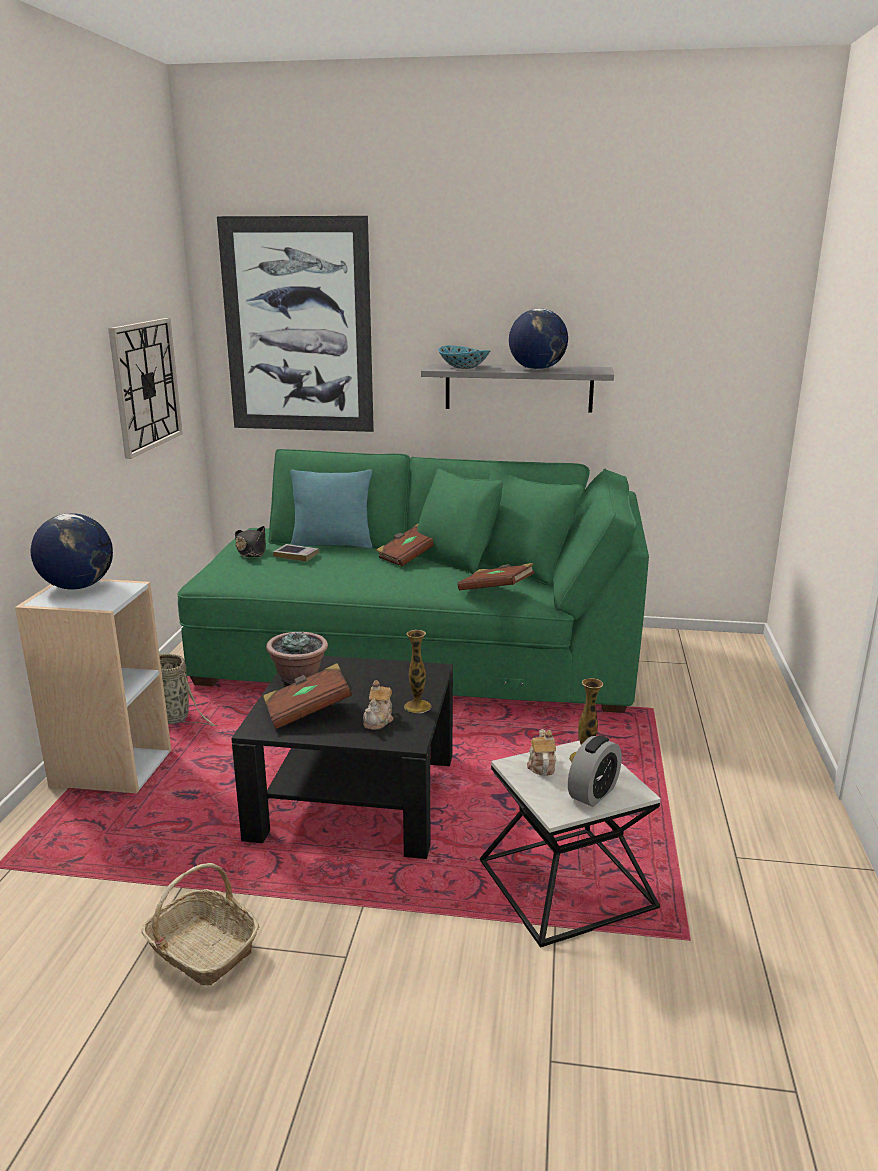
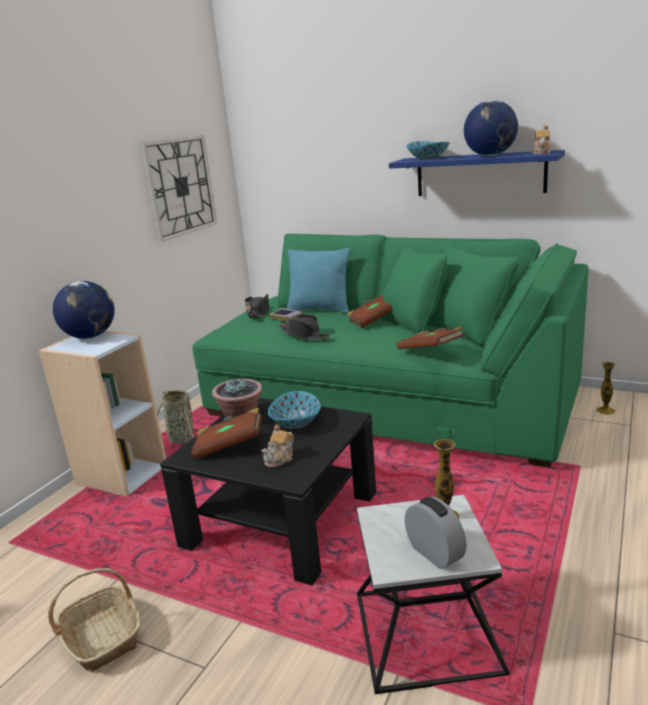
camera: 20 degrees right, 0 degrees up
picture [217,216,374,432] -> none
vase [404,630,432,713] -> vase moved to [596,362,616,415]
grey shelf [421,364,614,413] -> blue shelf [389,150,565,196]
teapot [527,729,556,776] -> teapot moved to [532,125,551,154]
alarm clock [568,735,622,807] -> alarm clock turned 90 degrees counterclockwise [405,497,467,569]
none -> bowl [268,391,321,429]
none -> black hat [279,315,330,340]

